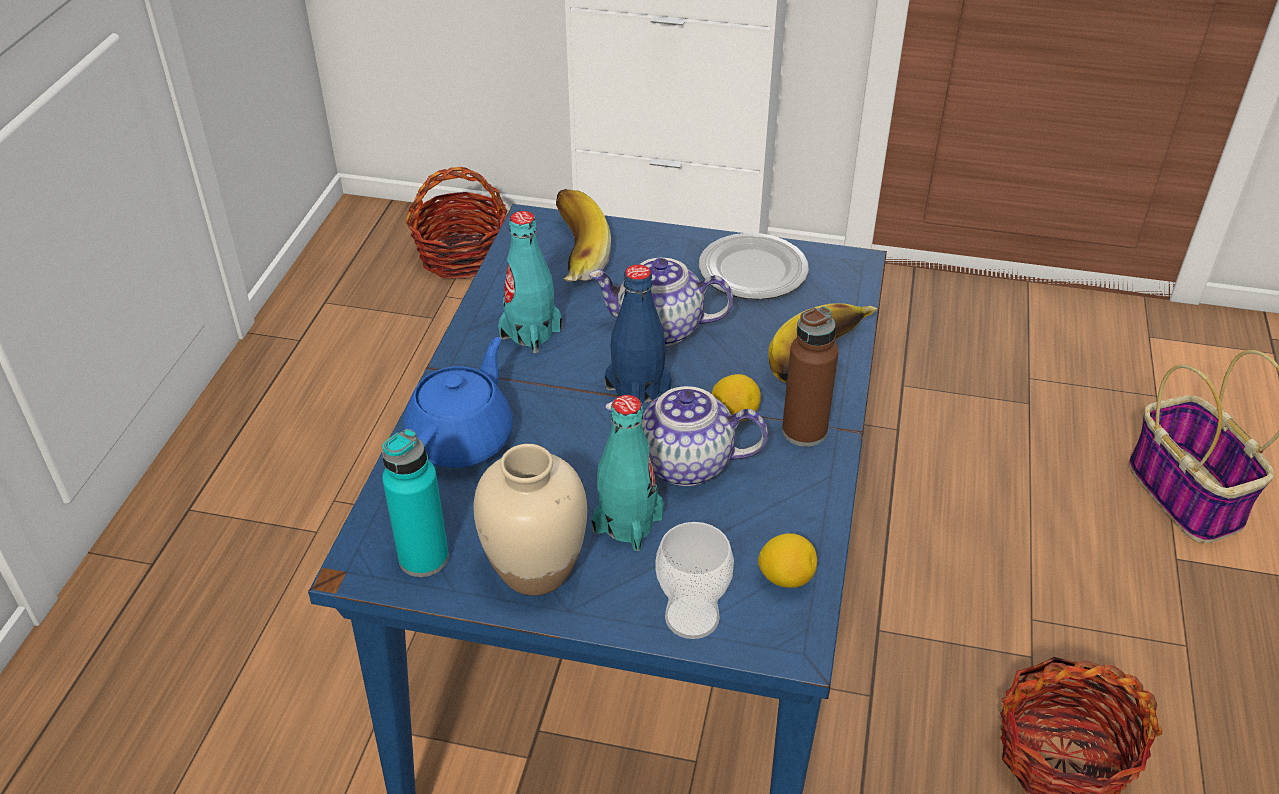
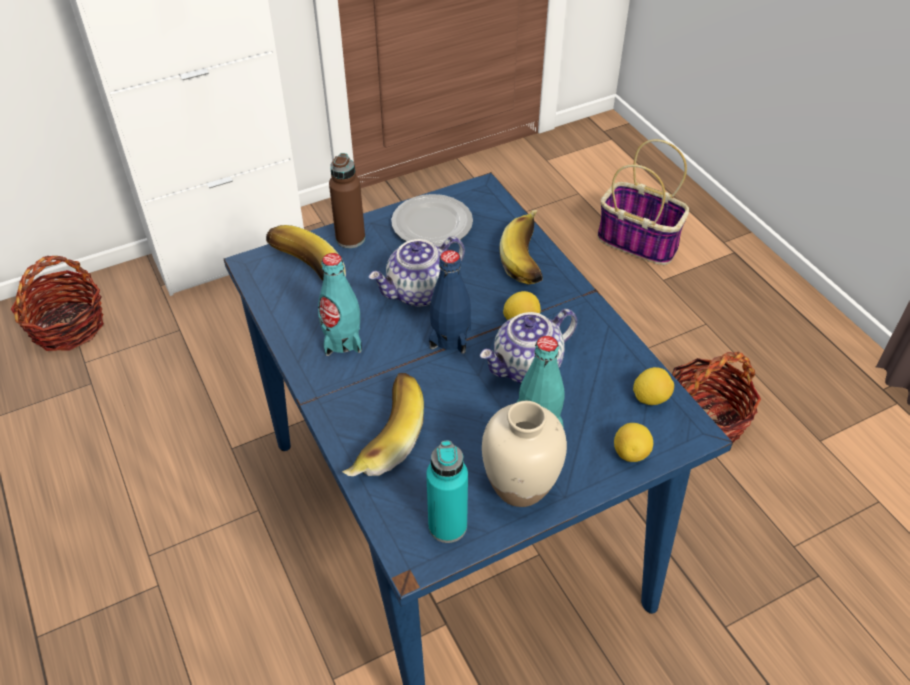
camera: 40 degrees left, 5 degrees up
blue teapot [403,337,513,468] -> banana [342,373,424,476]
cup [656,522,734,639] -> lemon [614,423,653,462]
brown bottle [782,306,839,447] -> brown bottle moved to [329,153,365,248]

